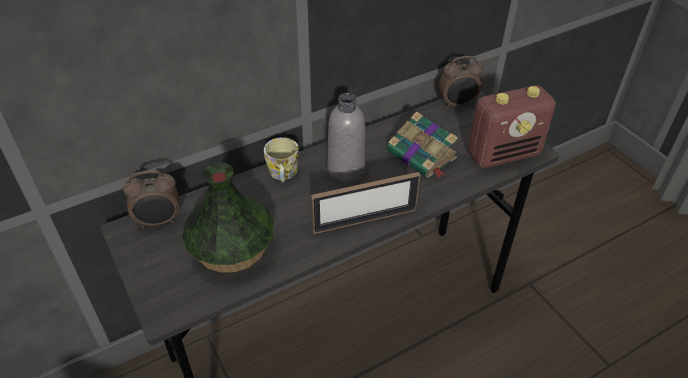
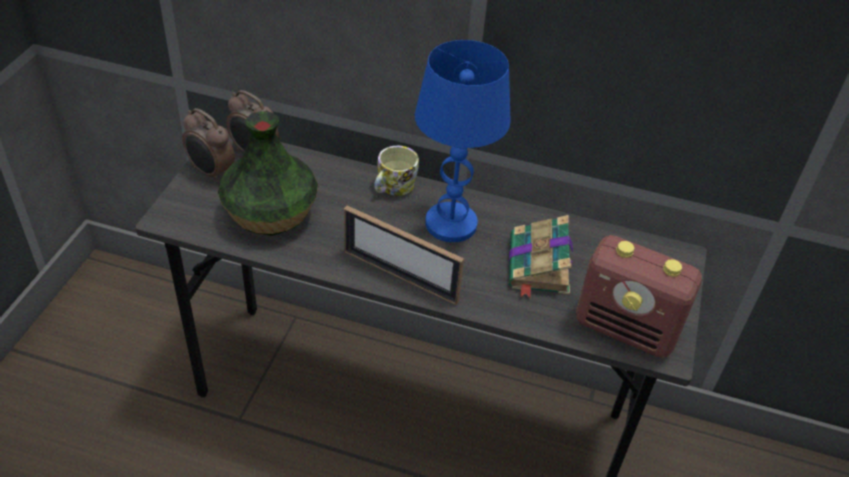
camera: 45 degrees right, 0 degrees up
grey bottle [327,93,365,182] -> blue table lamp [415,40,511,242]
alarm clock [439,56,484,109] -> alarm clock moved to [182,108,235,183]

